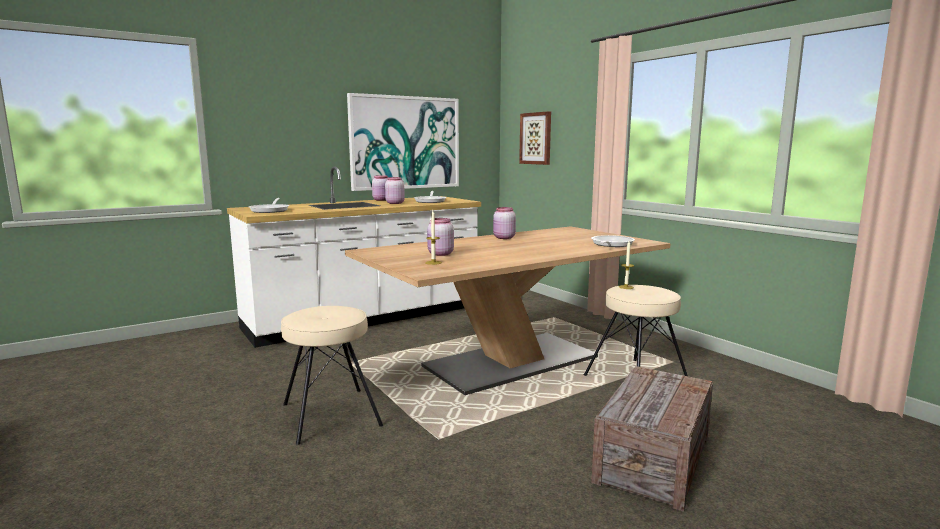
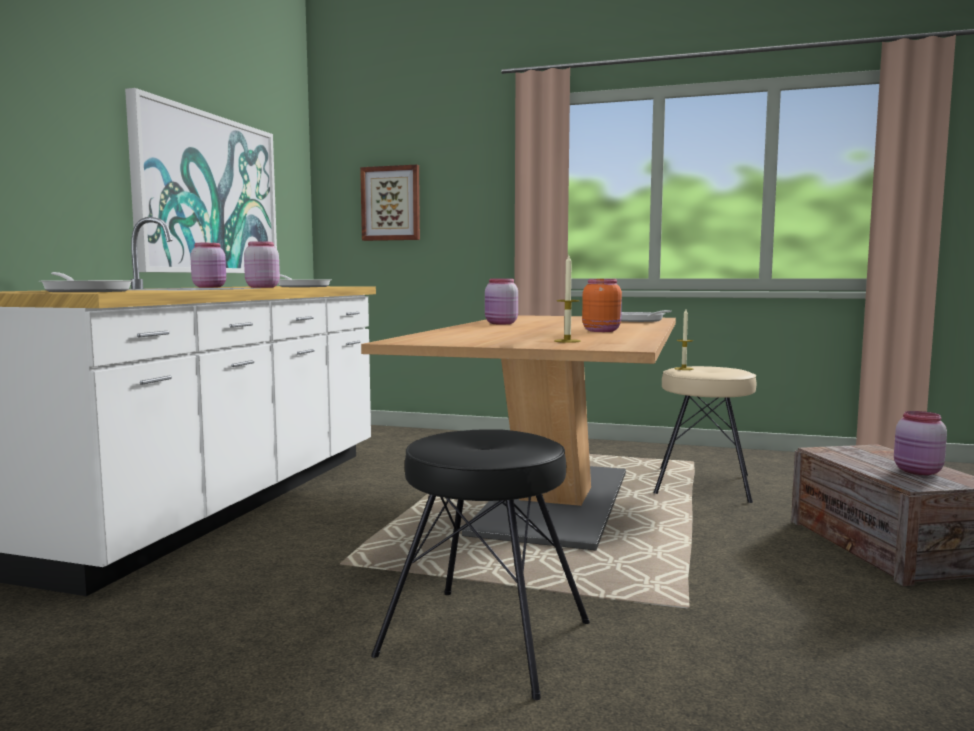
camera: 40 degrees left, 5 degrees down
beige stool [281,306,383,445] -> black stool [371,429,590,700]
pink jar [427,218,454,256] -> pink jar moved to [894,411,947,475]
none -> orange jar [582,279,622,332]

